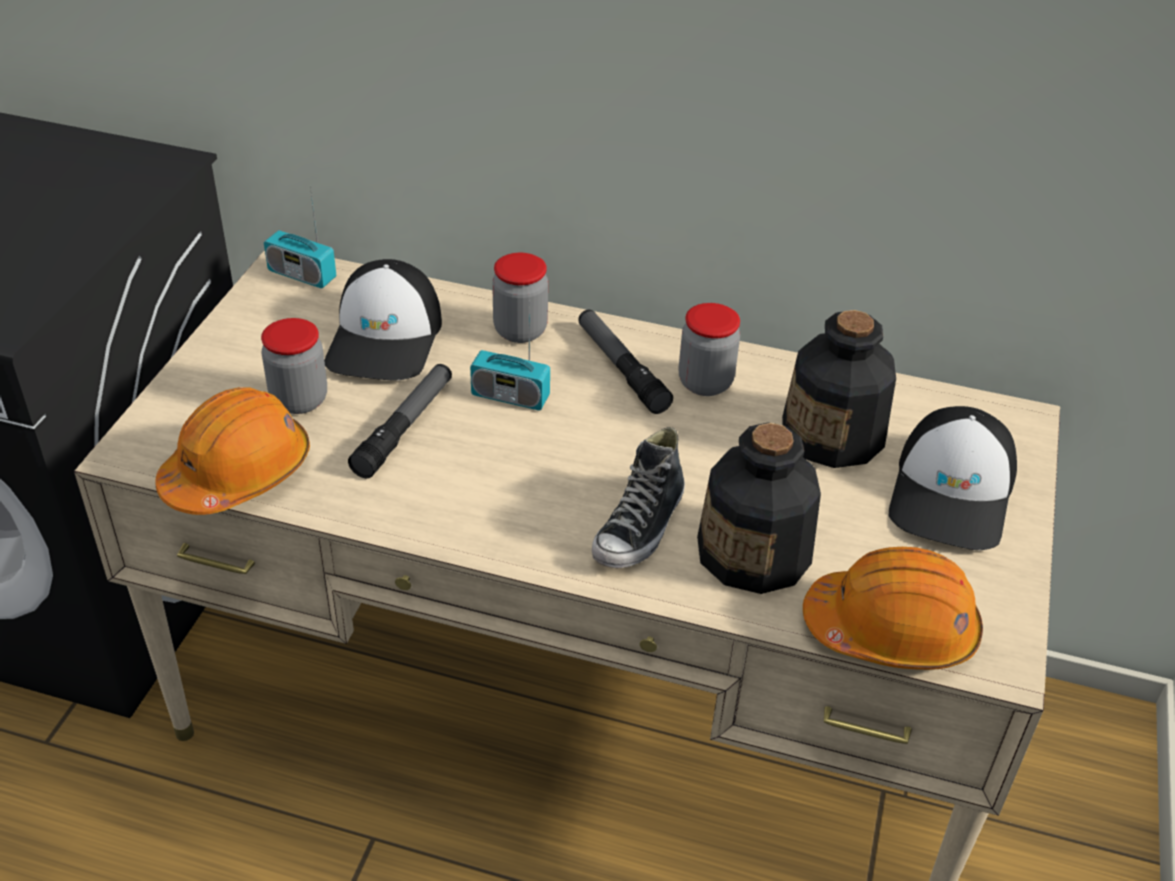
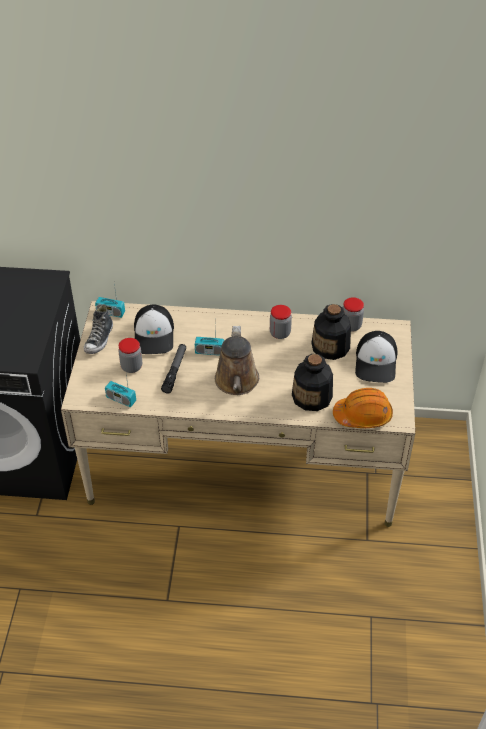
camera: 10 degrees left, 5 degrees up
orange hard hat [155,387,310,515] -> radio [105,368,136,407]
jar [492,253,548,343] -> jar moved to [342,297,364,332]
flashlight [578,310,673,414] -> none
shoe [592,427,685,568] -> shoe moved to [84,304,113,354]
none -> brown watering can [215,326,259,395]

